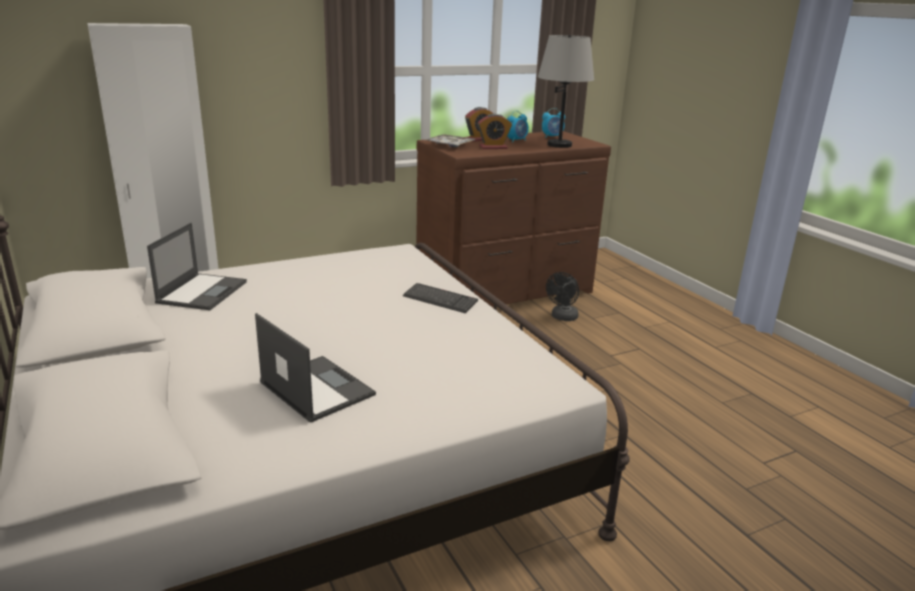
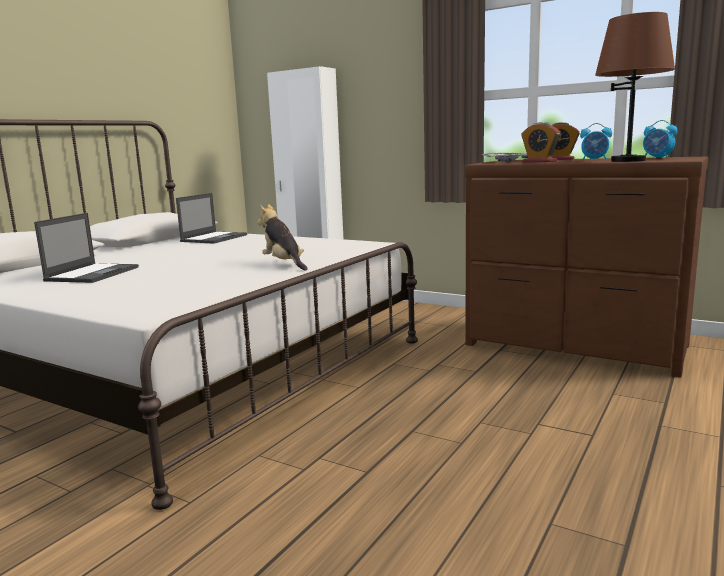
camera: 60 degrees right, 10 degrees down
laptop [147,223,247,310] -> laptop turned 45 degrees counterclockwise [176,193,247,244]
keyboard [403,283,478,313] -> plush toy [257,204,307,270]
grey table lamp [538,35,594,148] -> brown table lamp [595,12,675,162]
black fan [546,272,579,321] -> none

